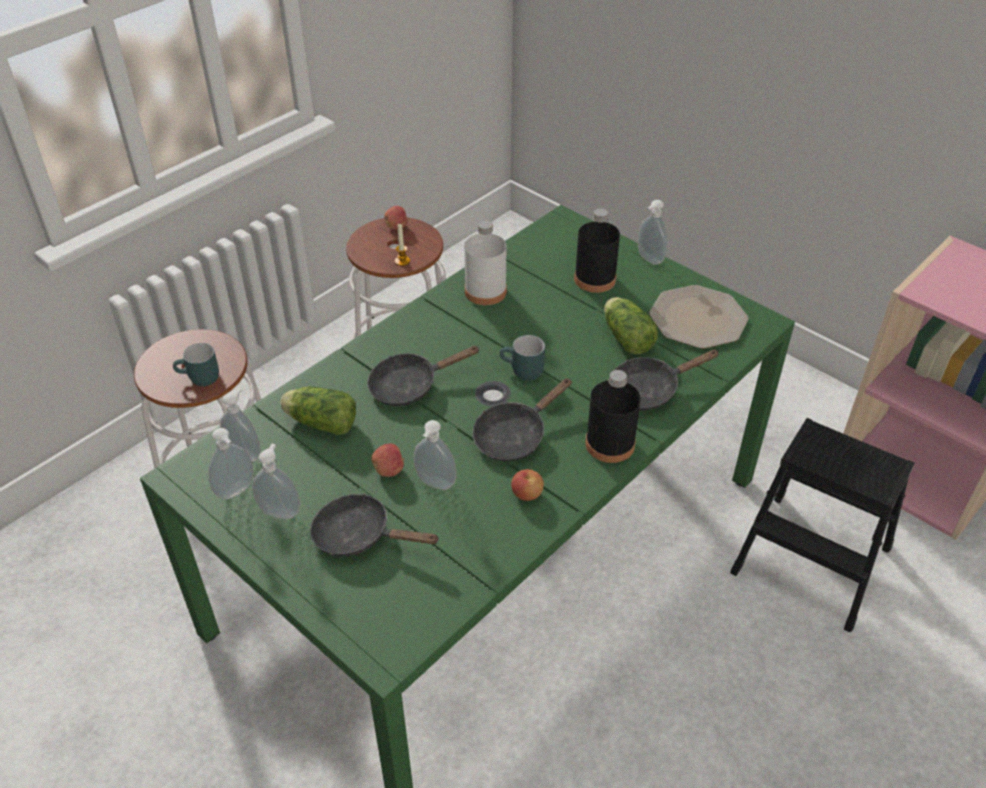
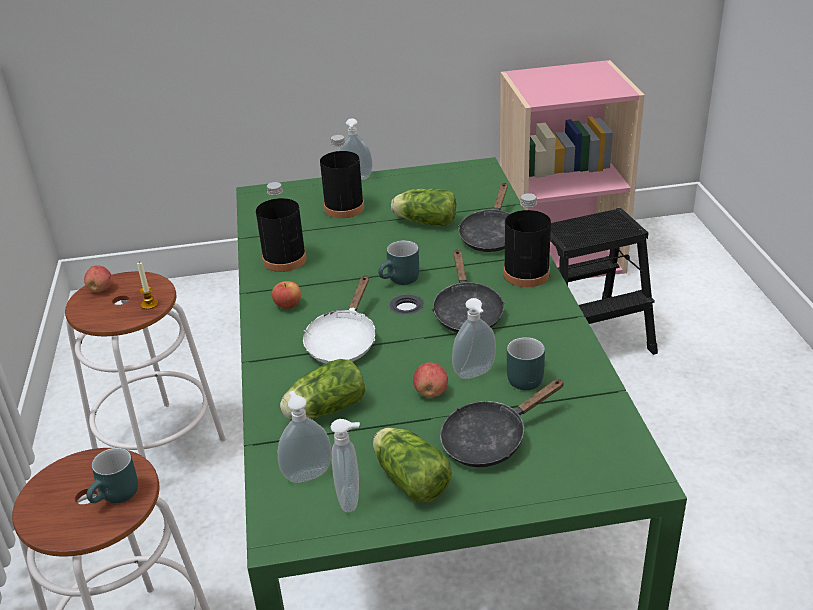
camera: 50 degrees left, 10 degrees down
soap dispenser [252,444,300,519] -> lettuce [373,428,452,503]
black frying pan [367,346,479,406] -> white frying pan [303,275,375,363]
white bottle [464,221,507,305] -> black bottle [256,182,306,272]
apple [511,469,544,501] -> apple moved to [272,281,301,309]
plate [649,285,749,349] -> none
none -> turquoise mug [507,337,545,390]

